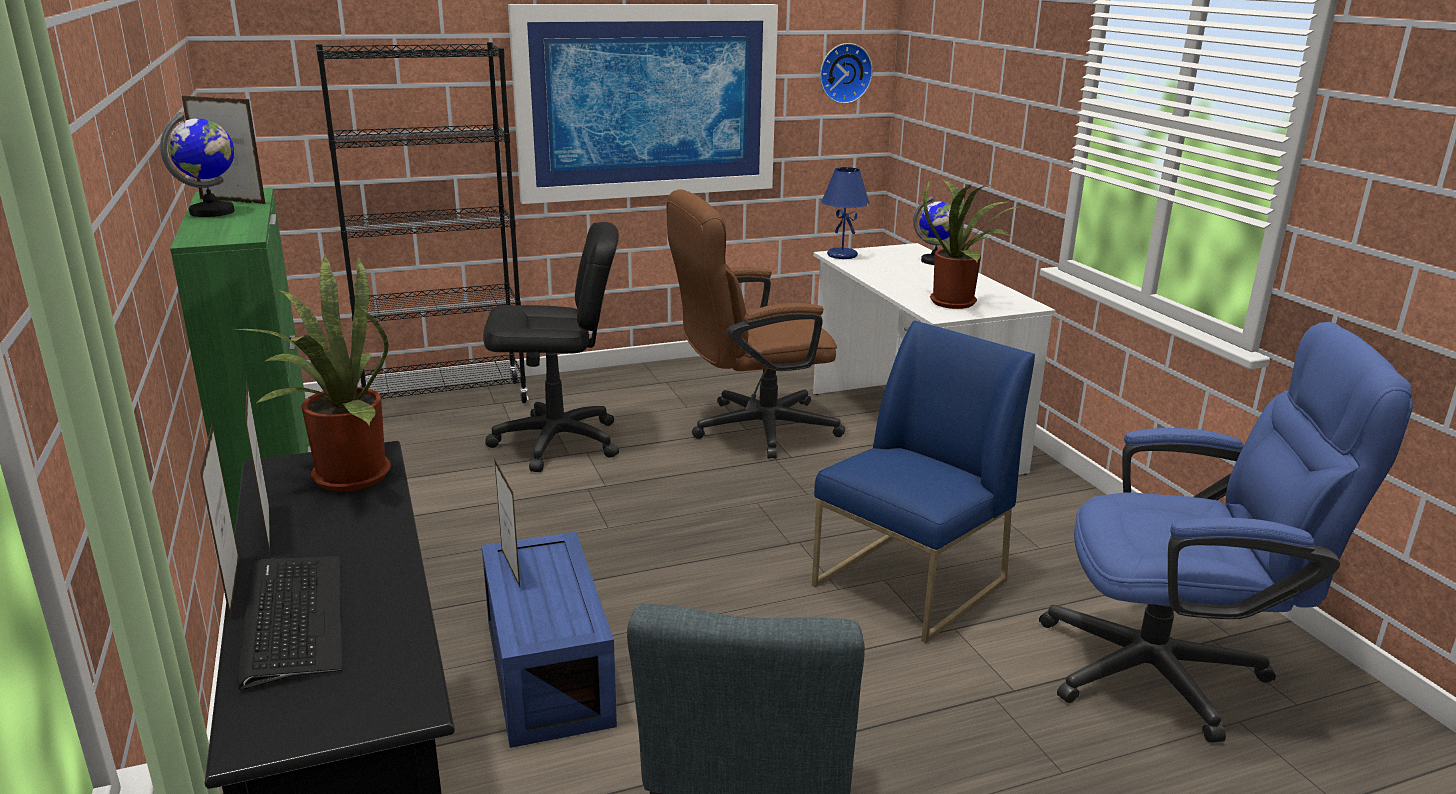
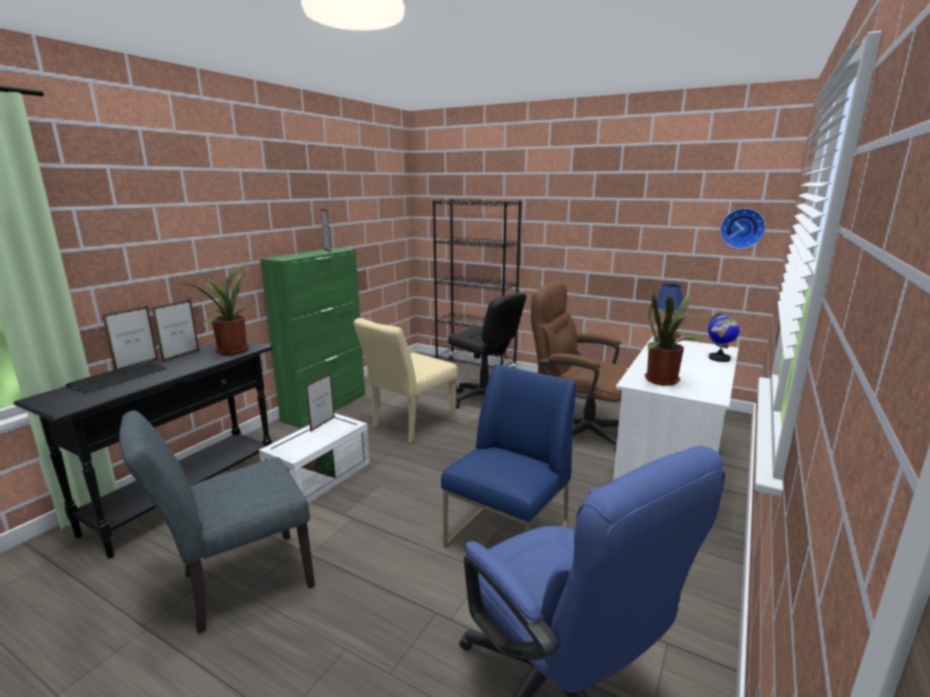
camera: 50 degrees right, 5 degrees down
globe [160,112,234,217] -> none
blue storage box [482,532,617,748] -> white storage box [259,413,370,503]
picture [508,4,778,204] -> none
blue chair [812,321,1035,643] -> blue chair turned 60 degrees counterclockwise [441,364,576,548]
none -> beige chair [354,318,457,443]

